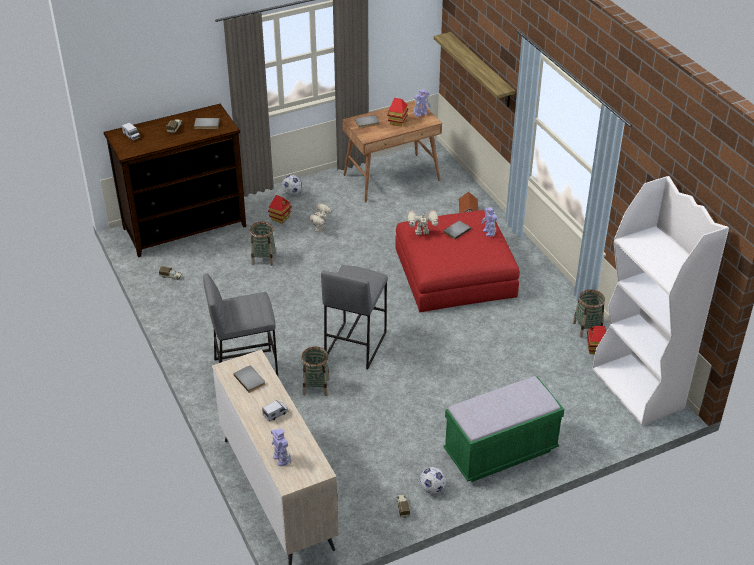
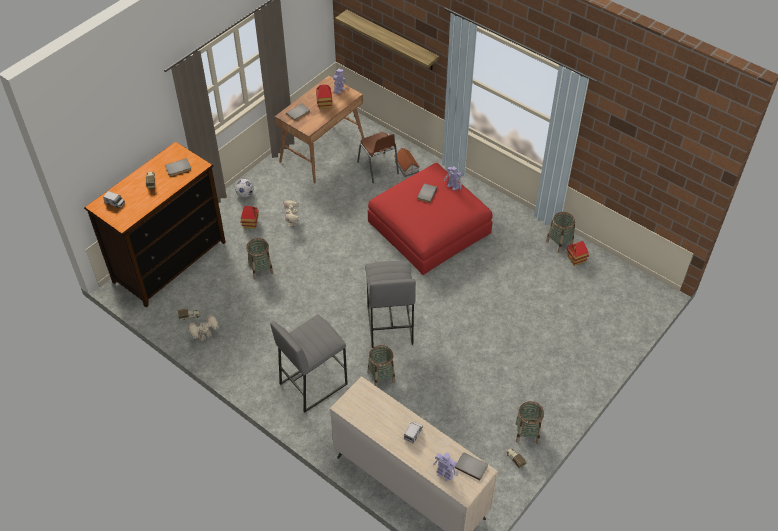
camera: 25 degrees left, 10 degrees up
grey book [233,366,265,393] -> grey book moved to [455,453,488,480]
toy robot [408,210,439,235] -> toy robot moved to [188,315,219,341]
football [419,467,446,494] -> basket [515,401,544,444]
green bench [443,376,564,482] -> none
white bookcase [592,176,729,425] -> none
none -> brown chair [357,132,399,183]

